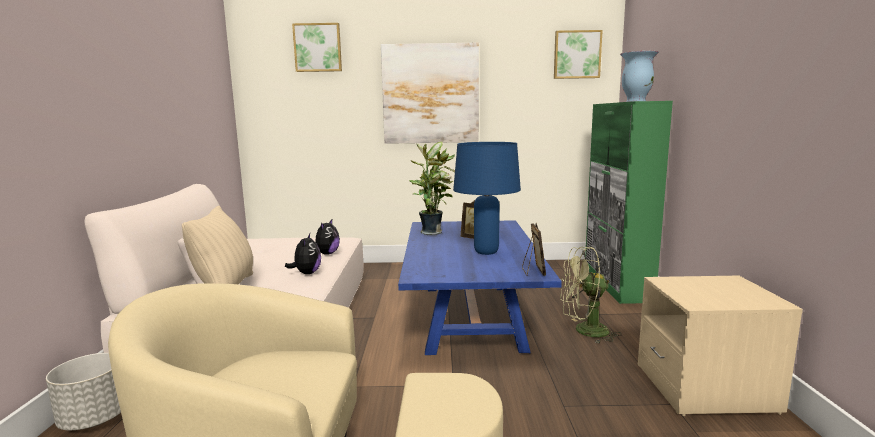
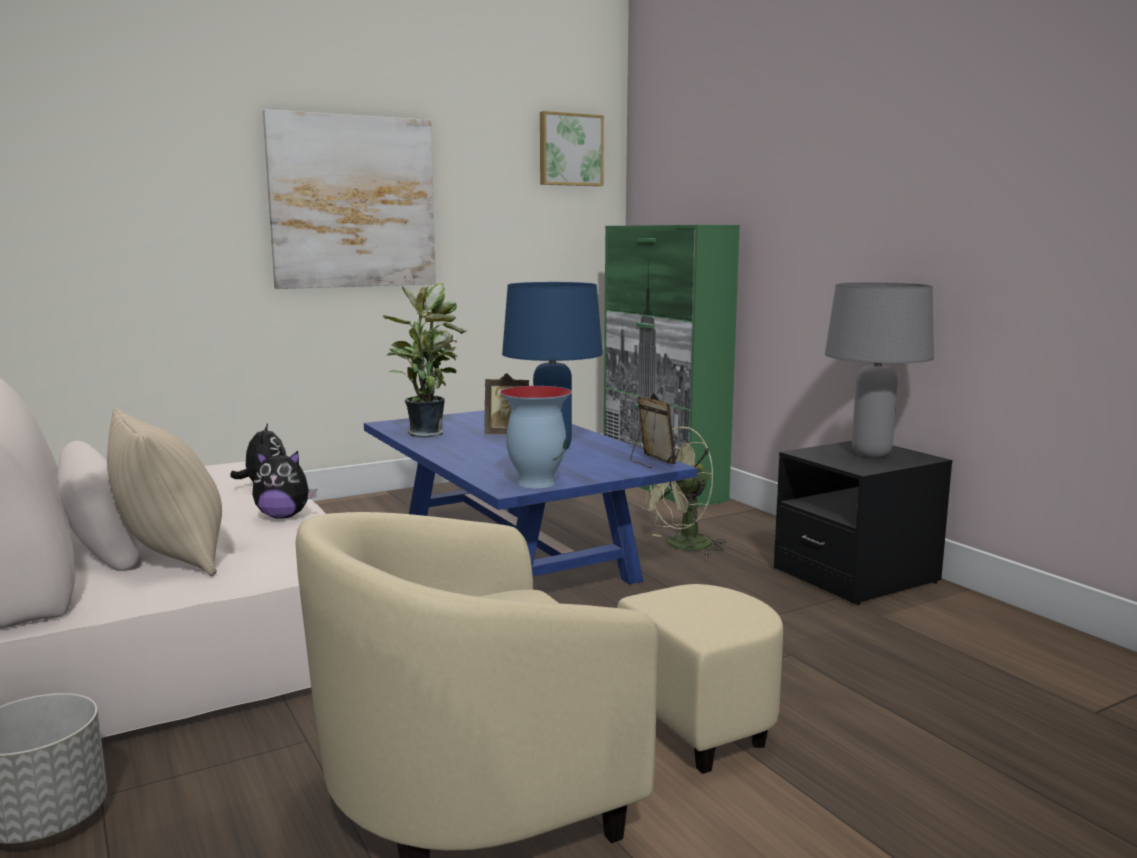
camera: 30 degrees left, 0 degrees up
plush toy [285,233,321,274] -> plush toy turned 120 degrees clockwise [252,451,317,519]
picture [292,23,342,72] -> none
vase [620,51,659,102] -> vase moved to [500,386,572,488]
beige nightstand [638,276,803,416] -> black nightstand [774,441,952,605]
none -> grey table lamp [825,282,934,457]

